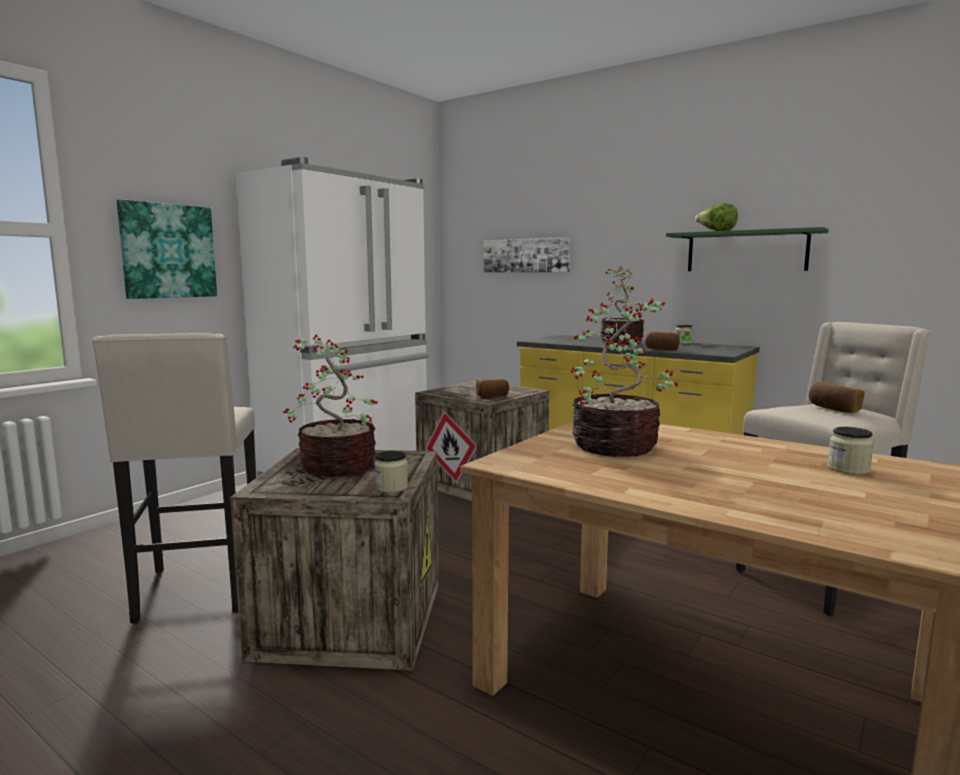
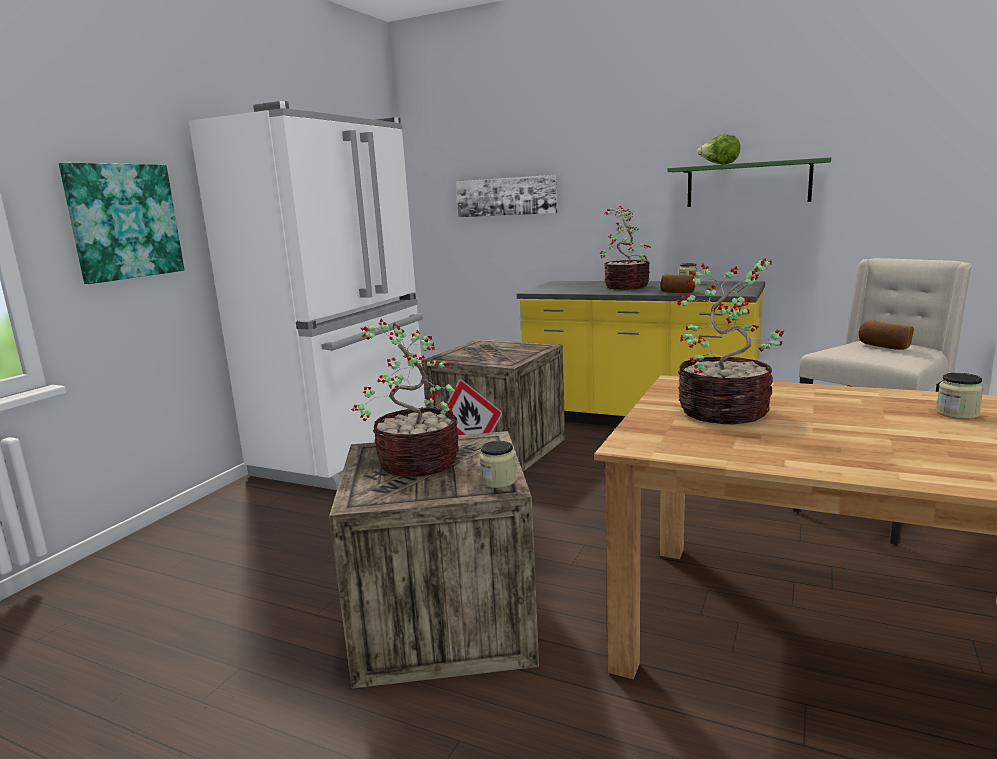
camera: 10 degrees left, 5 degrees up
beige stool [92,333,256,624] -> none
bread [476,379,509,397] -> none

